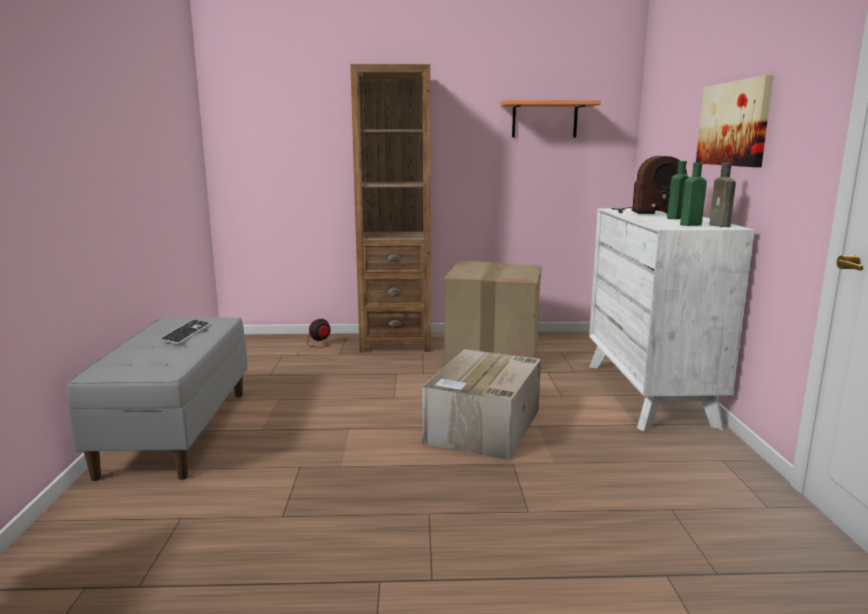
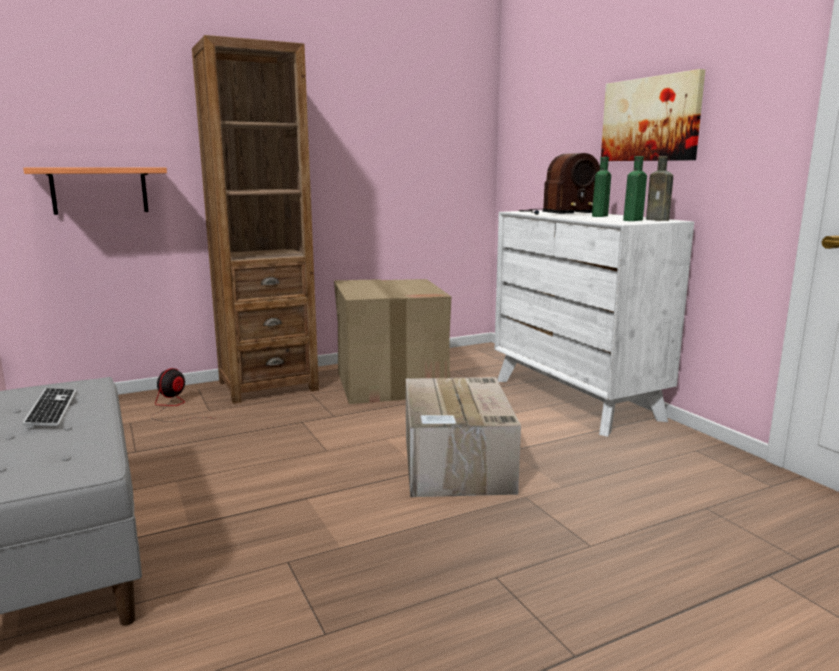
camera: 25 degrees left, 0 degrees up
shelf [500,100,601,138] -> shelf moved to [23,167,167,215]

